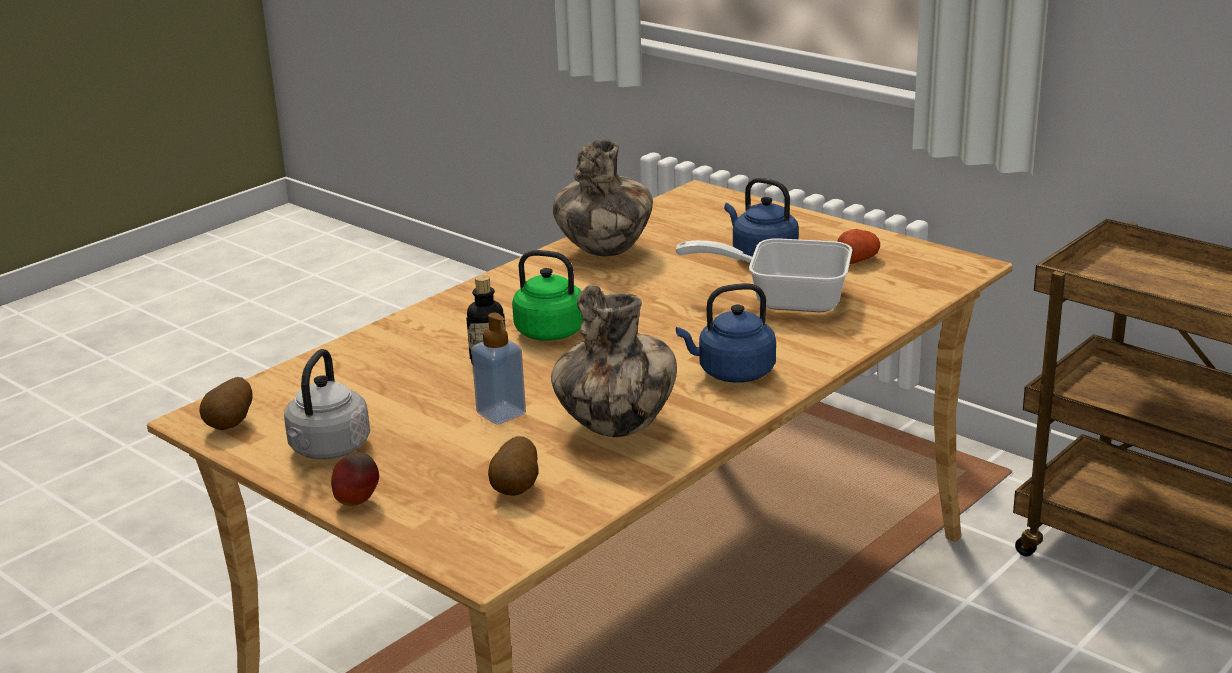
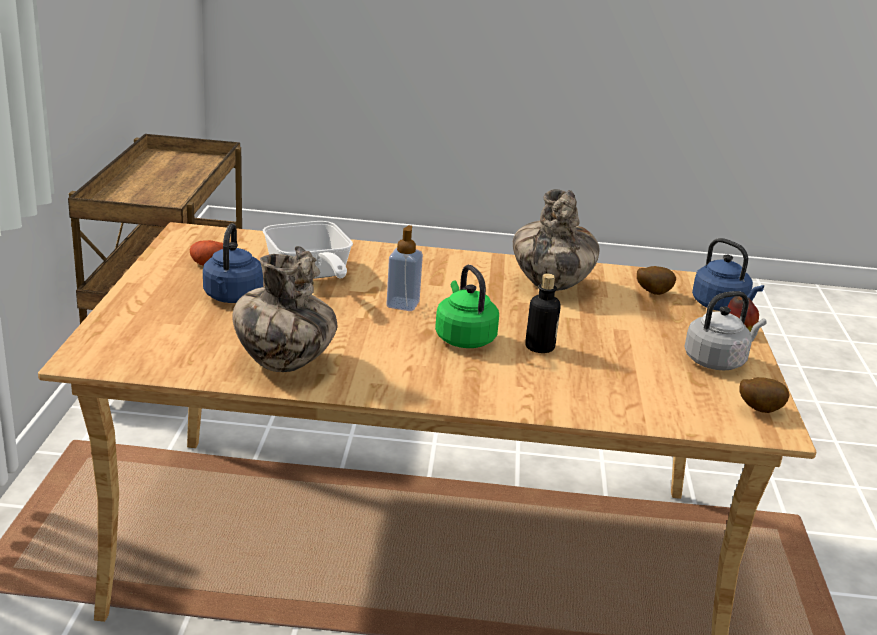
camera: 130 degrees left, 0 degrees up
soap dispenser [471,313,526,424] -> soap dispenser moved to [386,225,423,311]
blue kettle [676,283,776,383] -> blue kettle moved to [692,238,764,311]

